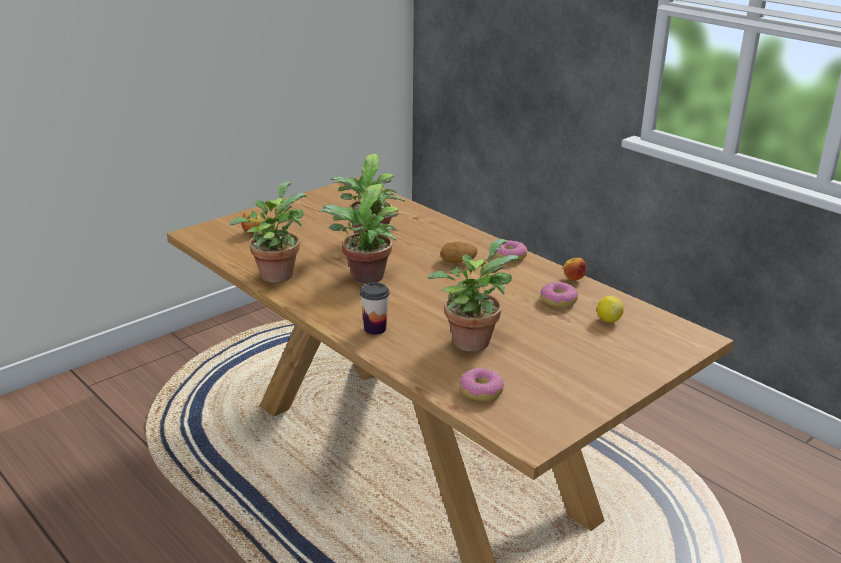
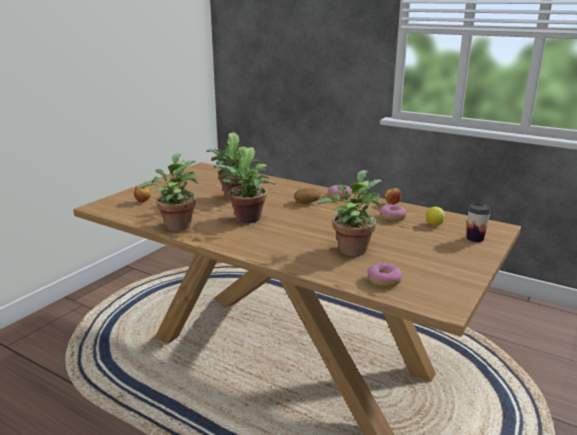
camera: 15 degrees left, 5 degrees down
cup [360,282,390,335] -> cup moved to [467,203,491,242]

